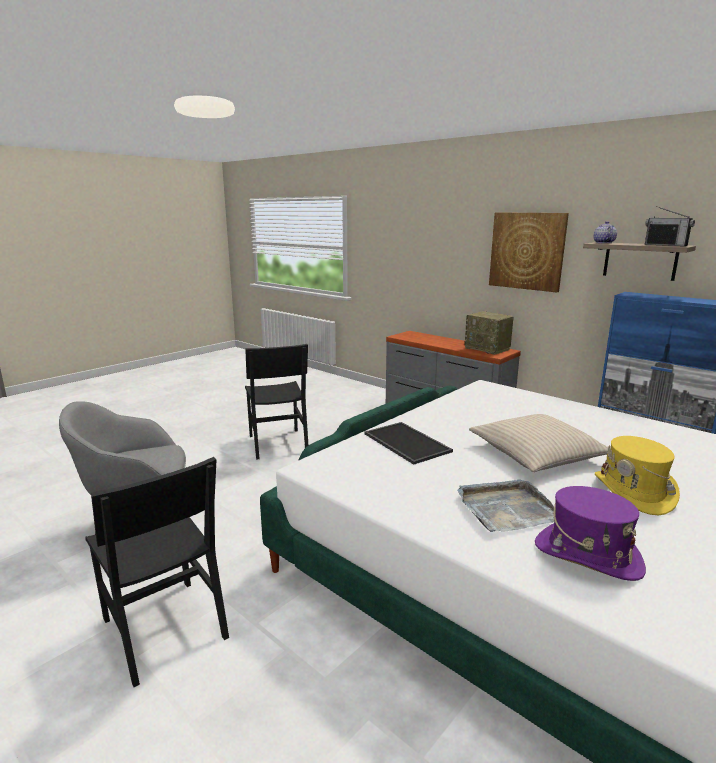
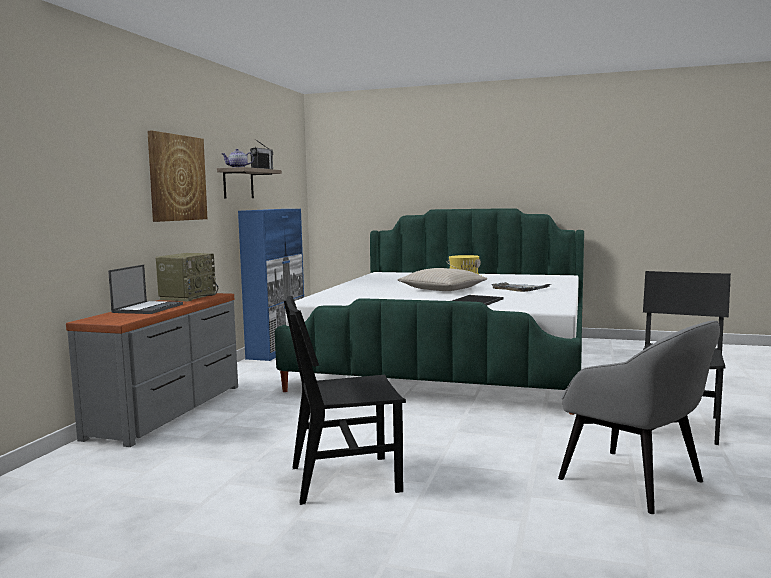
camera: 115 degrees left, 10 degrees down
black chair [245,344,309,460] -> black chair turned 150 degrees counterclockwise [283,296,406,505]
purple hat [535,486,646,581] -> none
none -> laptop [108,264,183,314]

